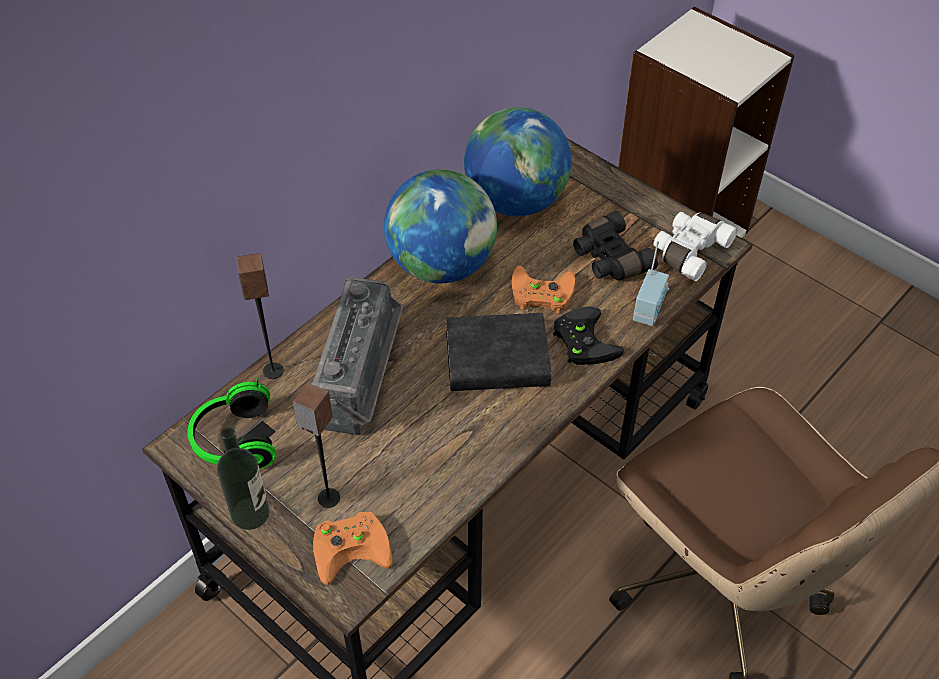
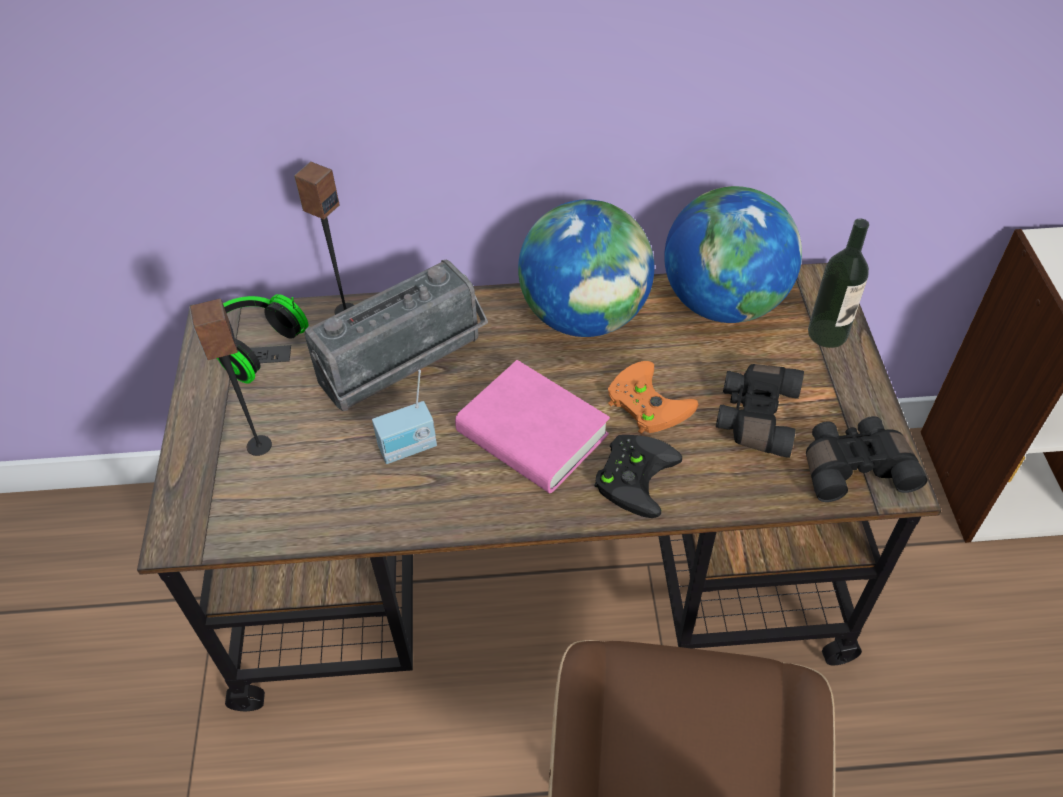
camera: 45 degrees right, 0 degrees up
bottle [217,428,270,530] -> bottle moved to [808,219,869,348]
orange game controller [313,512,393,585] -> none
black book [446,313,551,391] -> pink book [455,360,610,493]
radio [633,241,669,326] -> radio moved to [372,370,437,464]
white binoculars [653,212,738,281] -> black binoculars [806,416,928,502]

